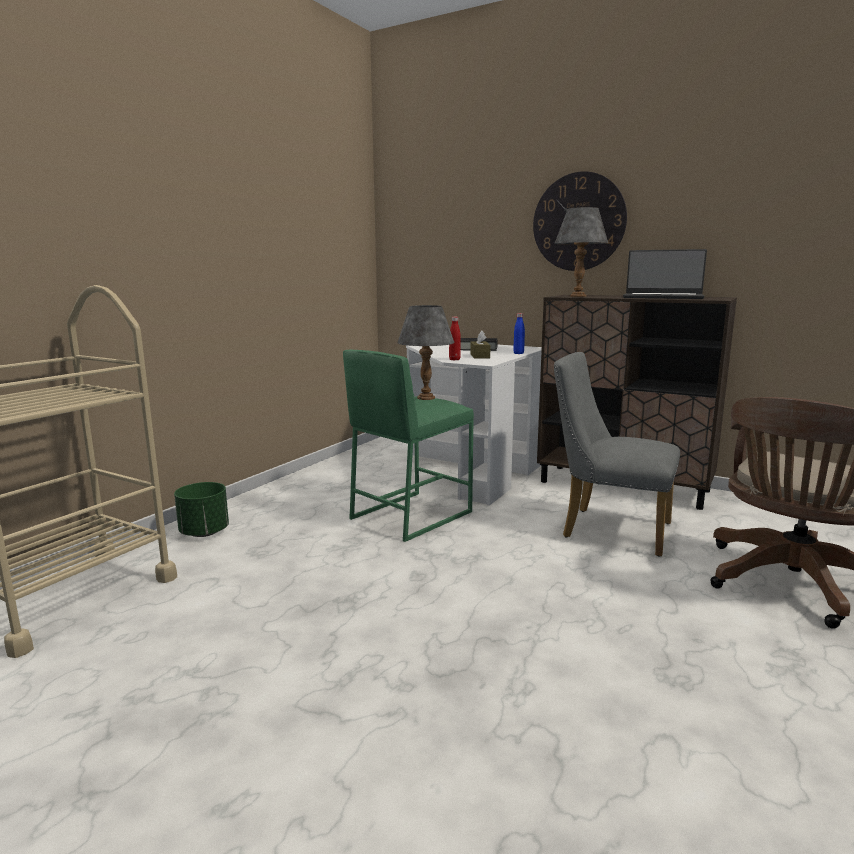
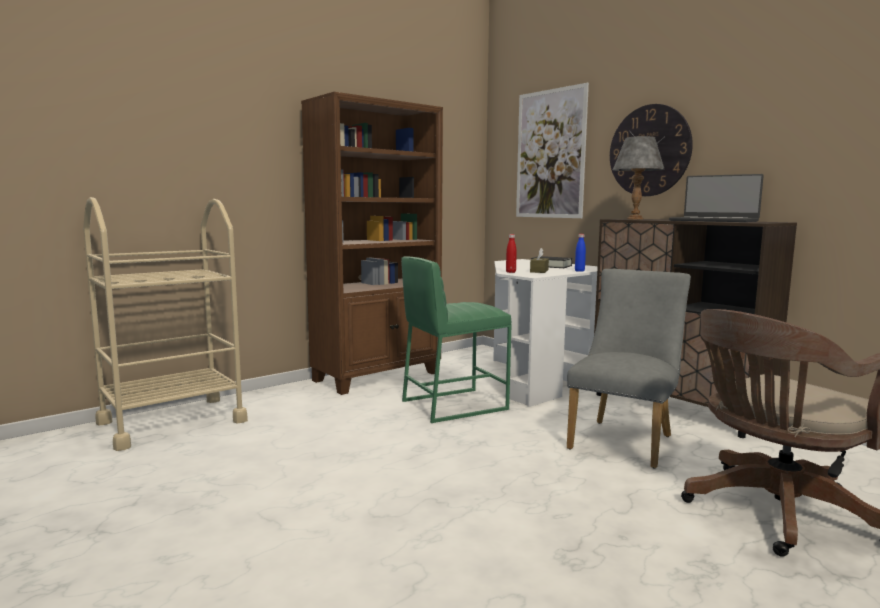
camera: 20 degrees right, 5 degrees down
green planter [174,482,229,537] -> none
grey table lamp [397,305,454,400] -> none
grey chair [554,352,680,557] -> grey chair turned 75 degrees clockwise [567,269,691,469]
none -> brown bookcase [301,92,443,395]
none -> picture [516,83,589,218]

